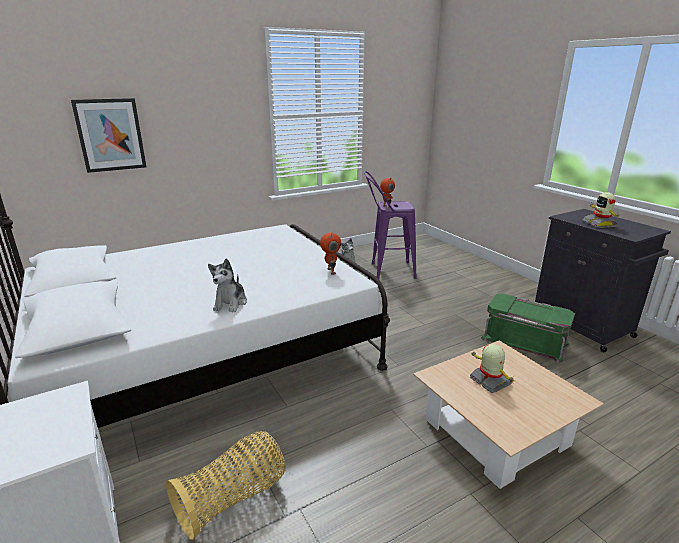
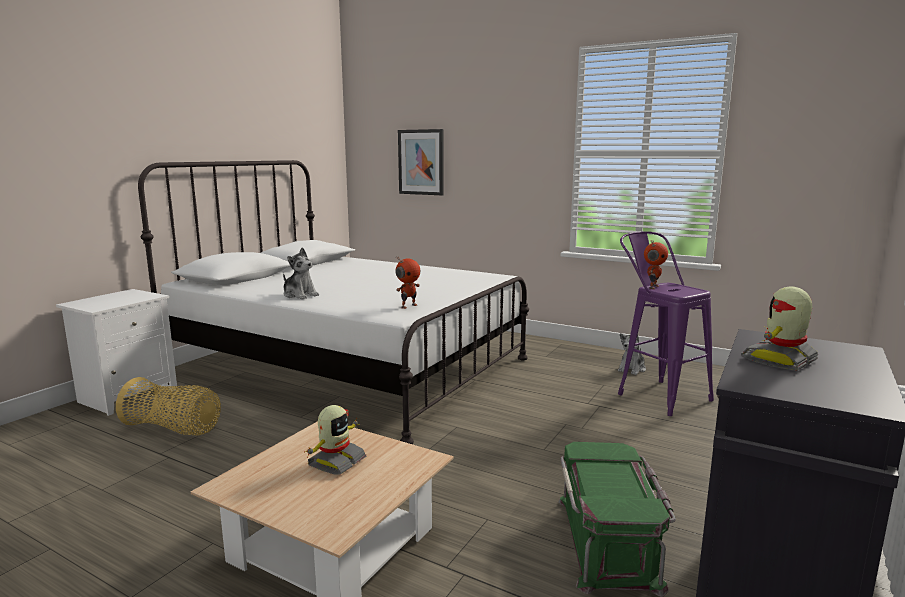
camera: 60 degrees right, 10 degrees down
plush toy [208,258,247,312] -> plush toy turned 120 degrees counterclockwise [283,247,319,299]

